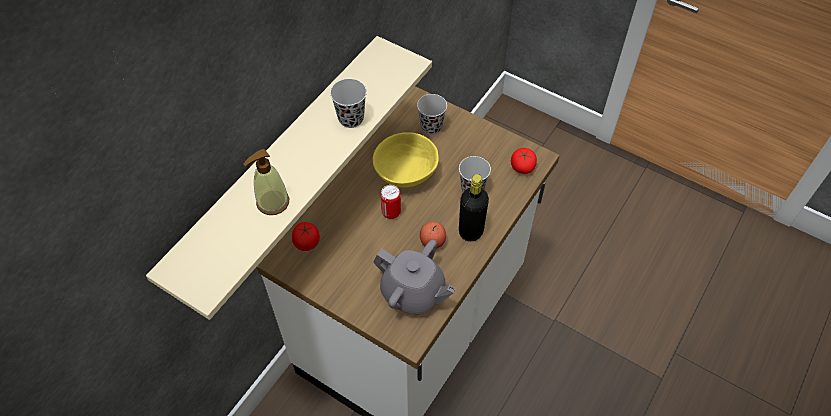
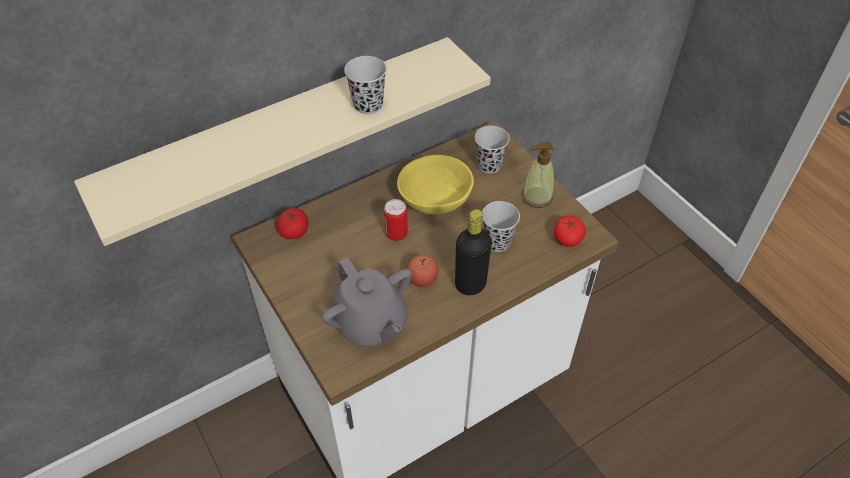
camera: 25 degrees right, 5 degrees down
soap dispenser [243,149,289,215] -> soap dispenser moved to [522,142,554,208]

